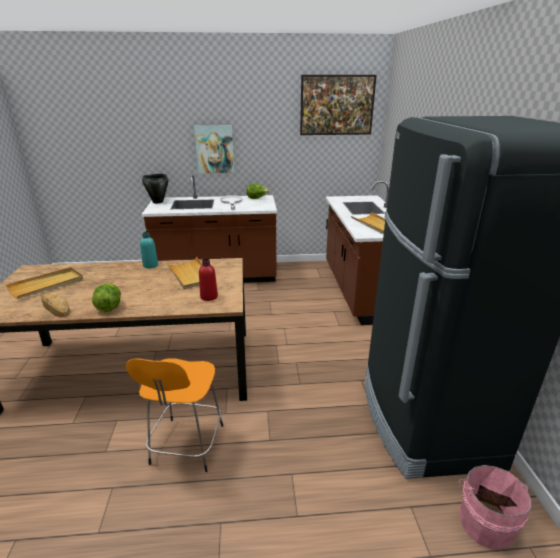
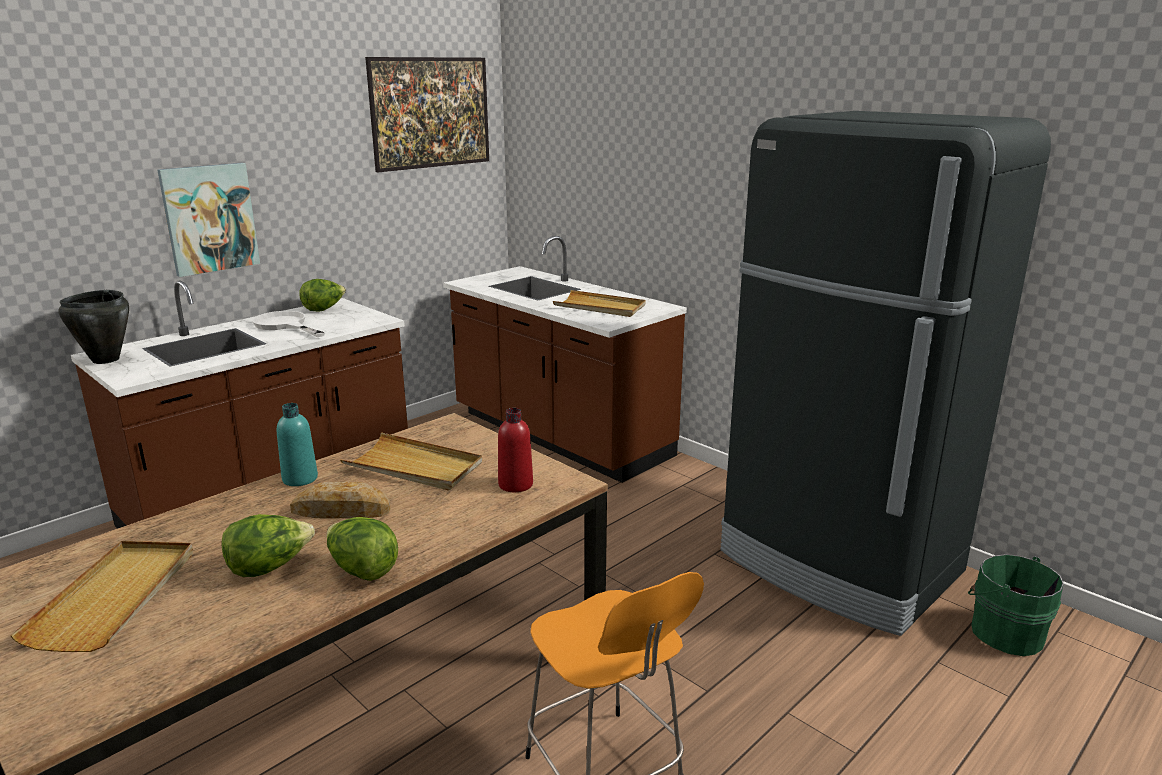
camera: 40 degrees left, 5 degrees down
bread [41,292,70,317] -> bread moved to [290,482,391,518]
pink bucket [459,465,531,549] -> green bucket [968,554,1064,656]
none -> lettuce [221,514,315,577]

